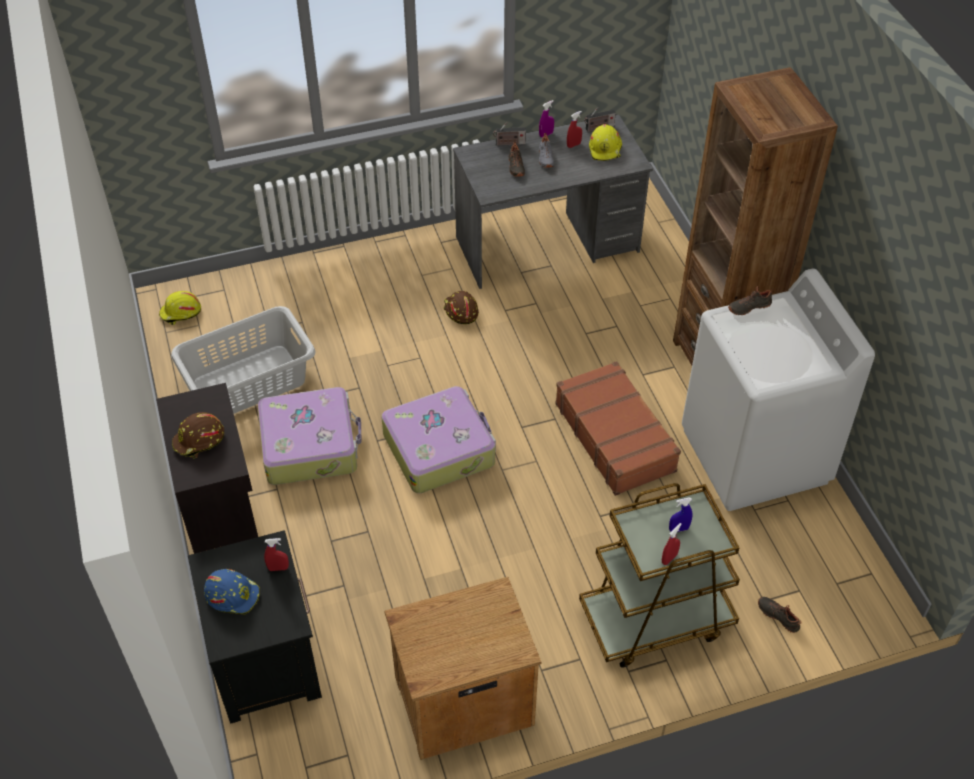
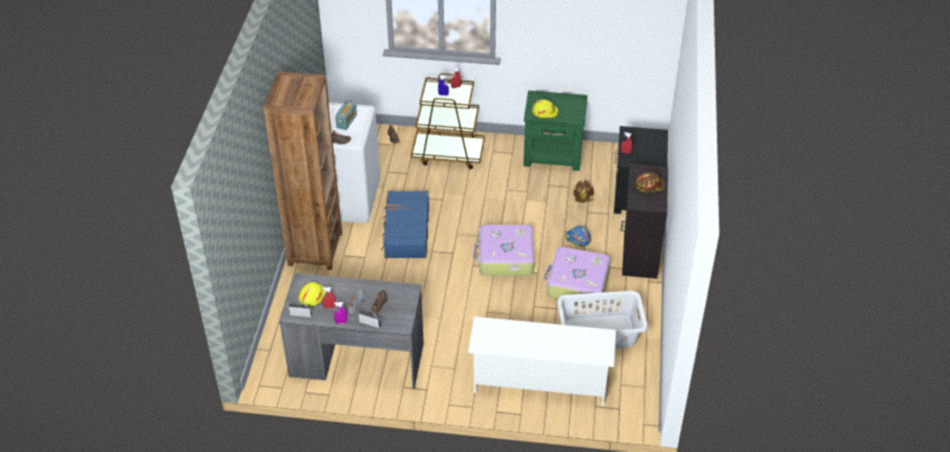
camera: 155 degrees left, 5 degrees down
yellow hard hat [159,291,201,325] -> yellow hard hat moved to [532,99,559,118]
blue hard hat [204,569,260,615] -> blue hard hat moved to [565,226,591,246]
brown nightstand [384,577,541,760] -> green nightstand [523,90,588,171]
brown hard hat [444,291,479,324] -> brown hard hat moved to [573,180,594,203]
brown suitcase [555,361,681,496] -> blue suitcase [381,191,429,258]
none -> radio [335,100,357,130]
none -> white shoe rack [468,317,616,406]

